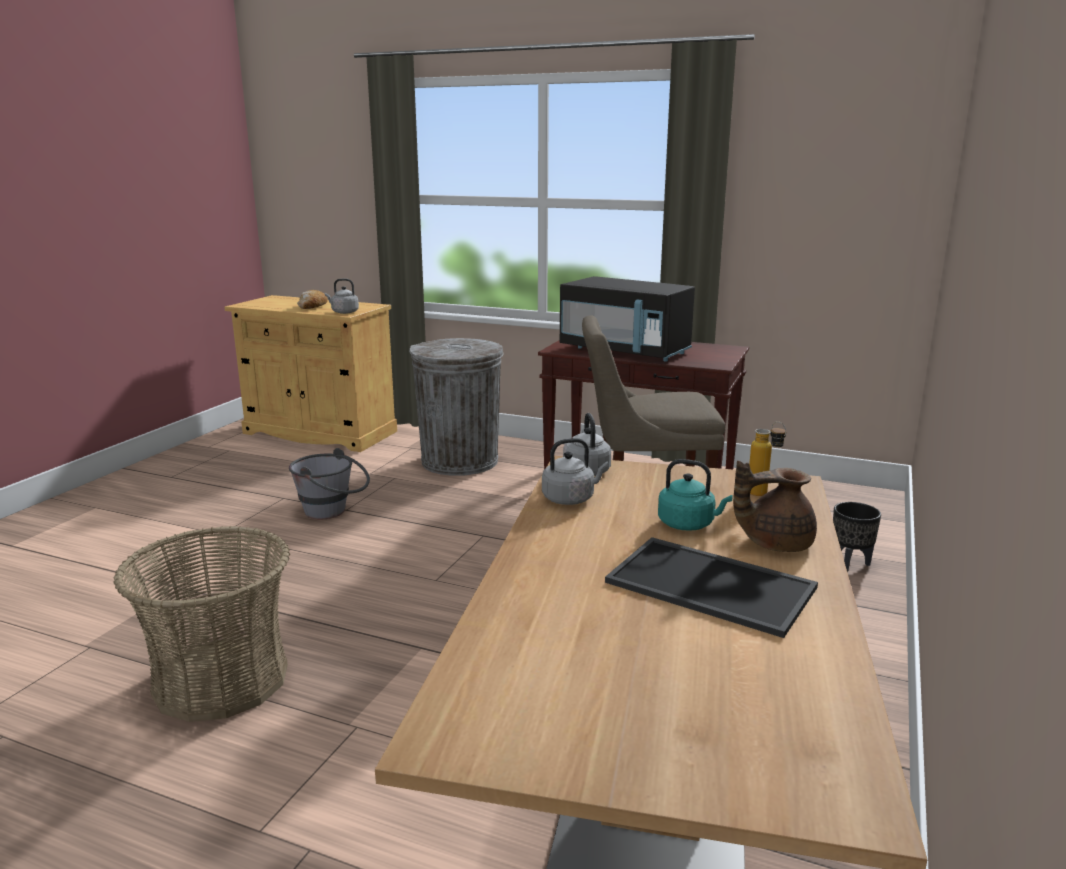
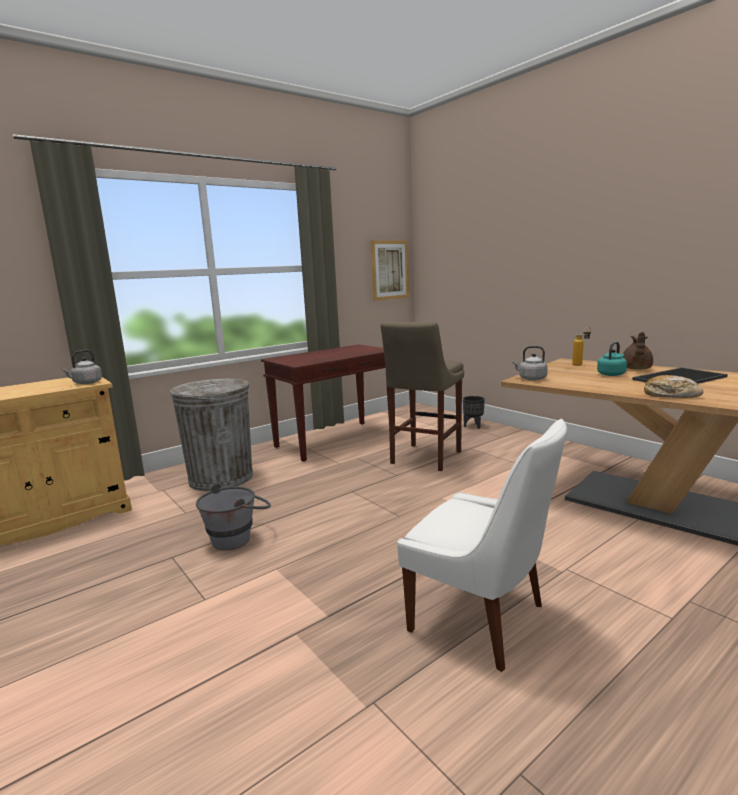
camera: 60 degrees left, 5 degrees down
basket [113,526,290,722] -> white chair [397,419,567,672]
bread [297,290,328,309] -> bread moved to [644,375,703,398]
grey kettle [542,438,609,505] -> none
black microwave [560,276,695,362] -> none
none -> picture [371,241,409,301]

